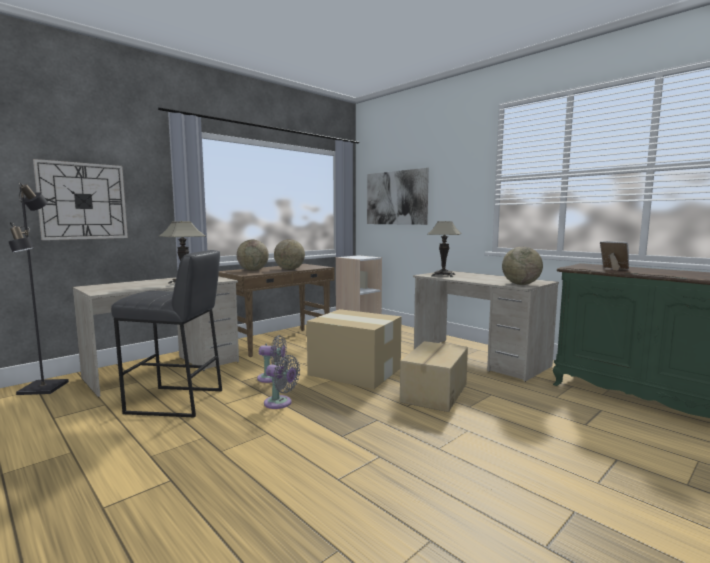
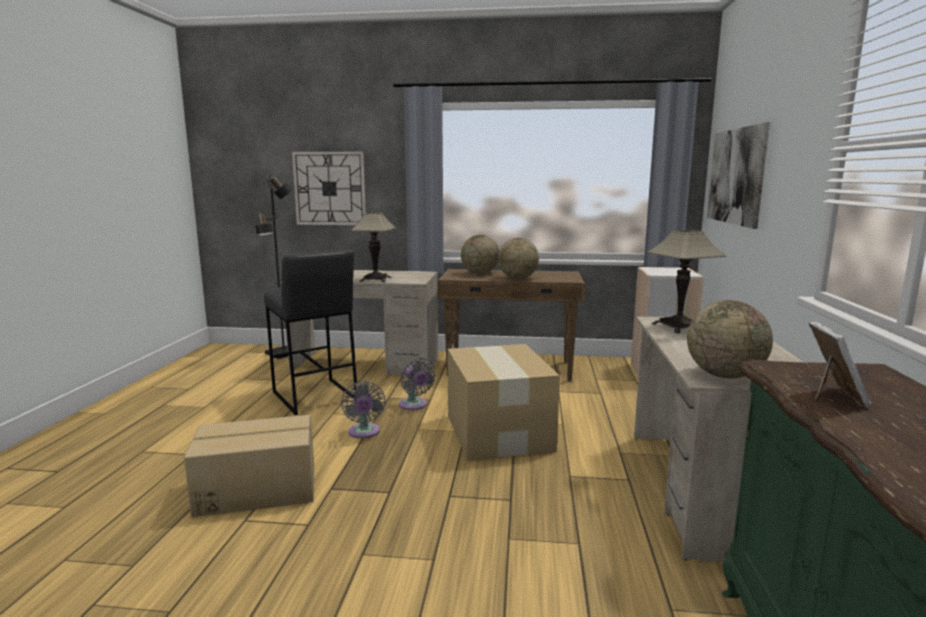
camera: 50 degrees right, 5 degrees up
cardboard box [400,341,468,412] -> cardboard box moved to [184,415,314,517]

